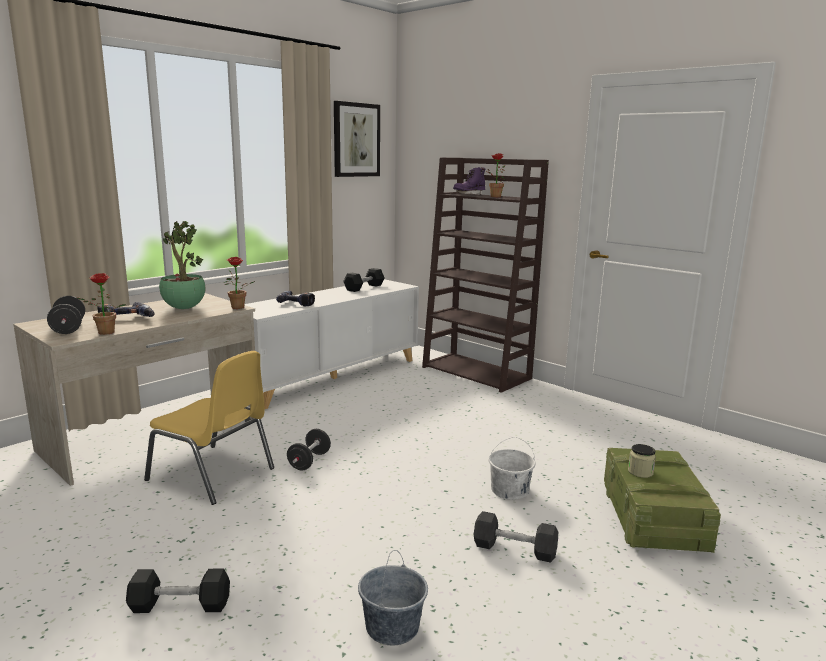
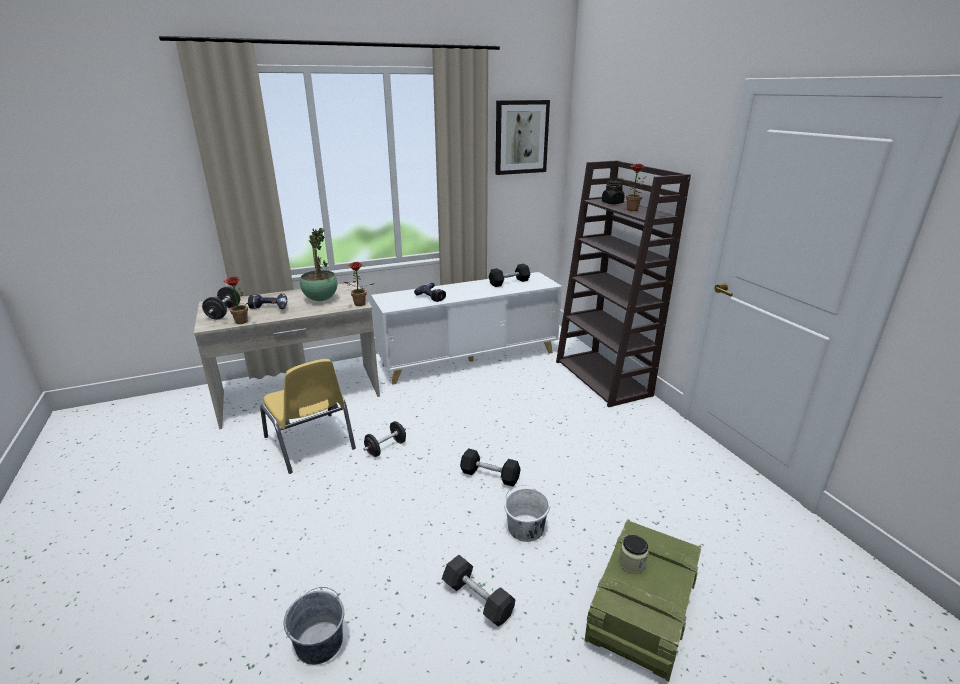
camera: 25 degrees right, 10 degrees up
black dumbbell [126,569,230,613] -> black dumbbell moved to [460,448,521,487]
purple boot [453,167,485,195] -> black jar [602,180,625,204]

